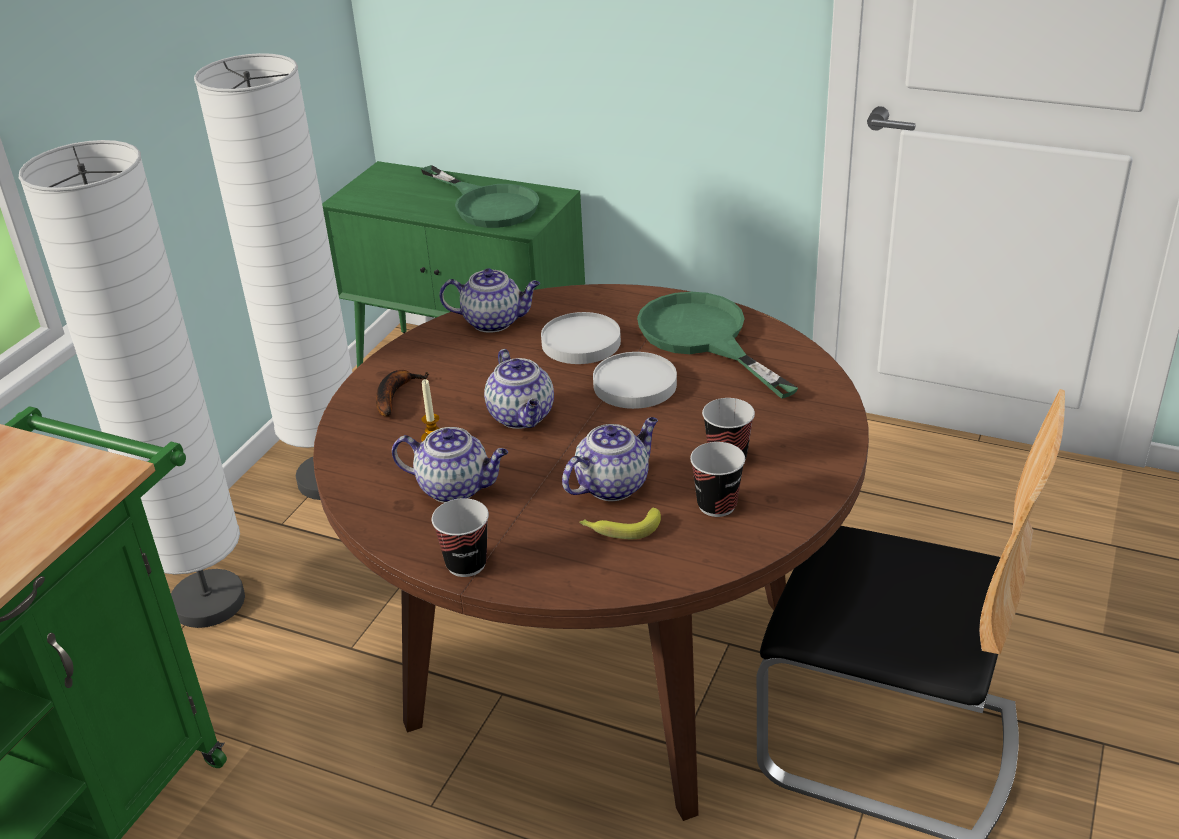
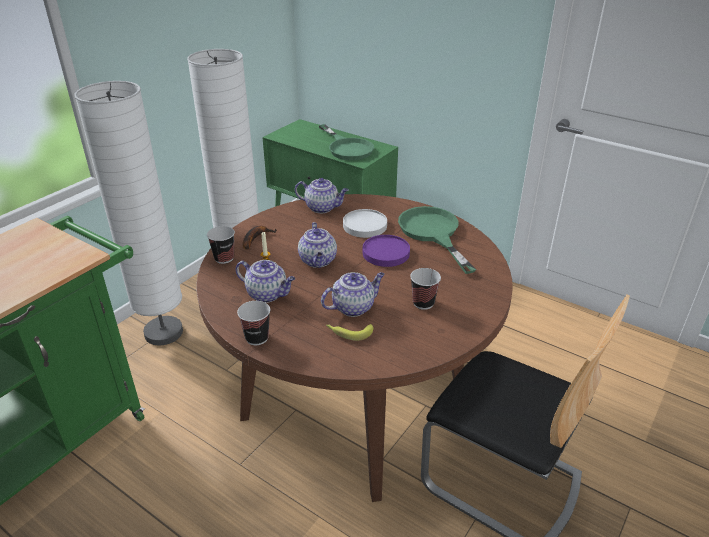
camera: 10 degrees right, 0 degrees up
white plate [593,352,677,409] -> purple plate [363,235,410,267]
cup [690,442,745,517] -> cup moved to [207,226,235,264]

